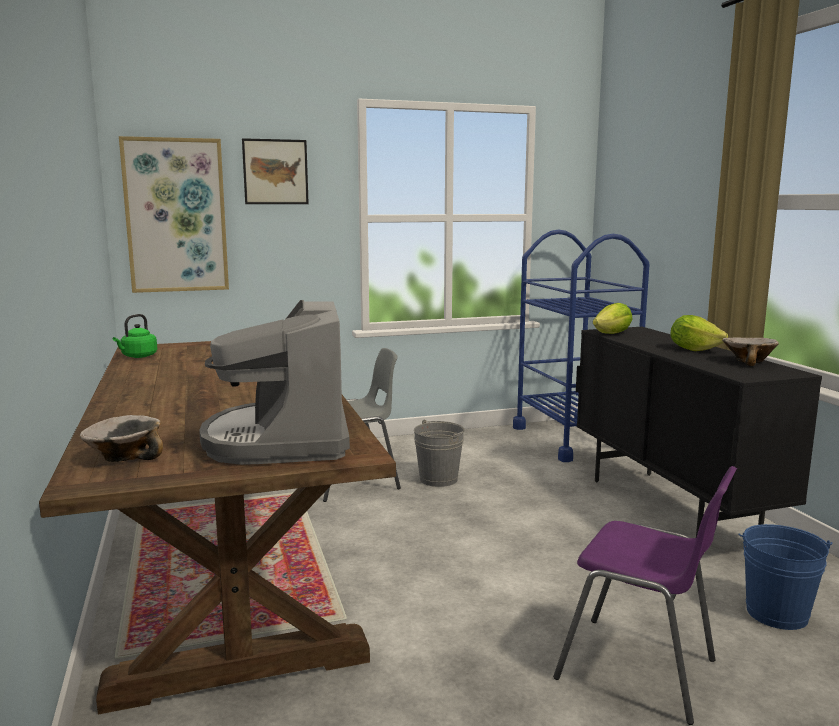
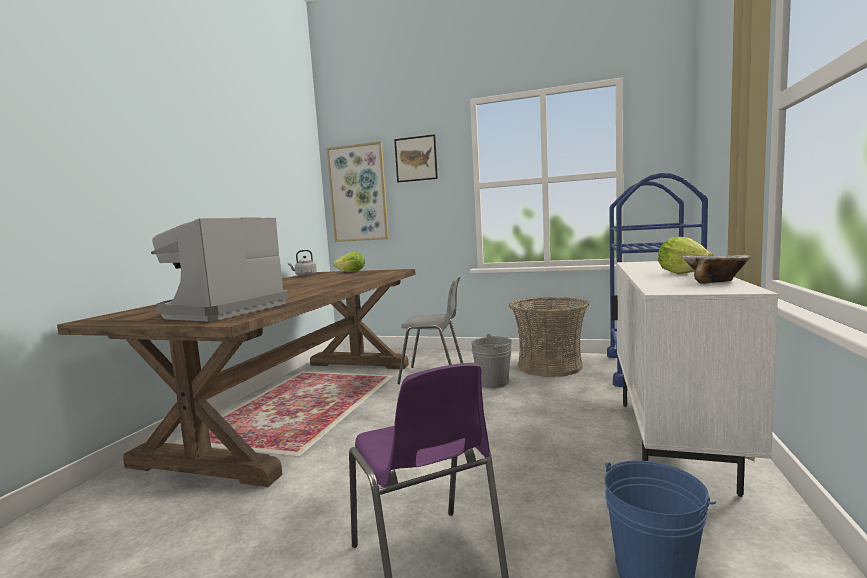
camera: 35 degrees right, 5 degrees down
bowl [80,415,163,462] -> none
green kettle [113,314,157,358] -> grey kettle [288,250,317,276]
black cabinet [576,327,822,538] -> white cabinet [611,261,778,497]
lettuce [593,303,632,334] -> lettuce moved to [333,252,365,272]
none -> basket [509,296,589,377]

